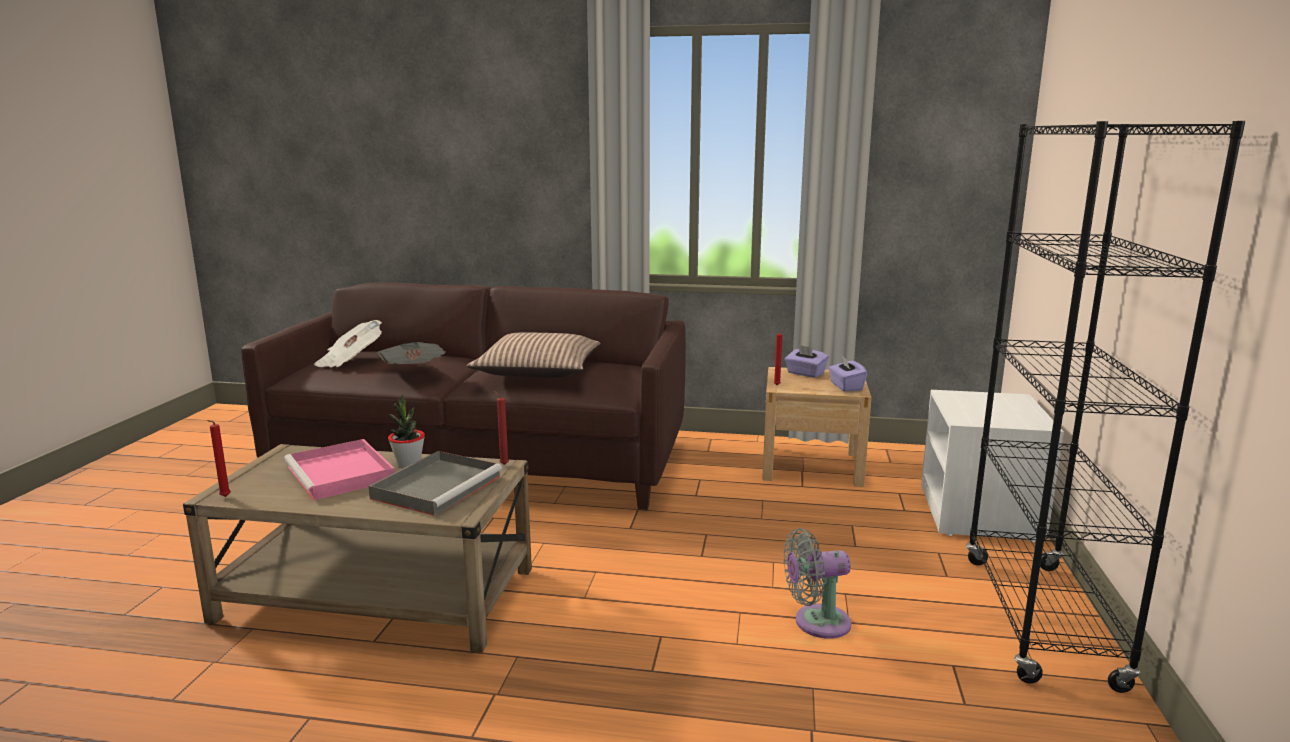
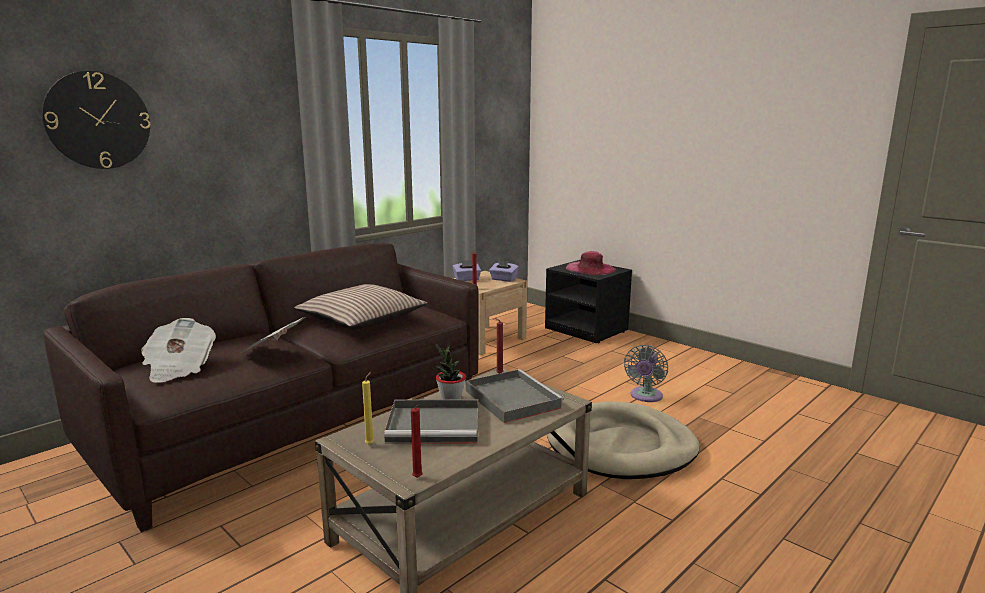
camera: 55 degrees left, 0 degrees up
pink tray [284,439,395,500] -> grey tray [384,399,478,444]
white nightstand [921,390,1064,542] -> black nightstand [545,260,632,343]
black bookcase [966,121,1245,693] -> none
none -> wall clock [42,71,150,169]
none -> yellow candle [362,372,374,445]
none -> beige dog bed [547,401,700,479]
none -> pink hat [566,251,616,275]

